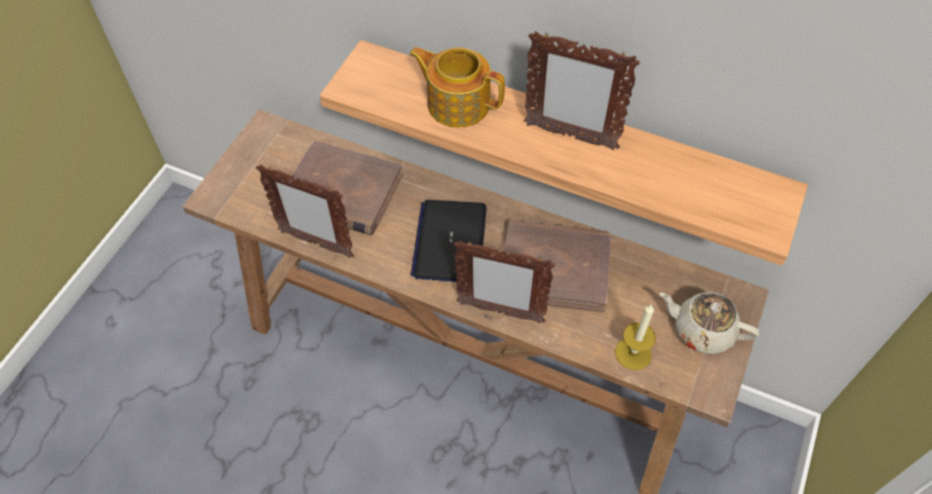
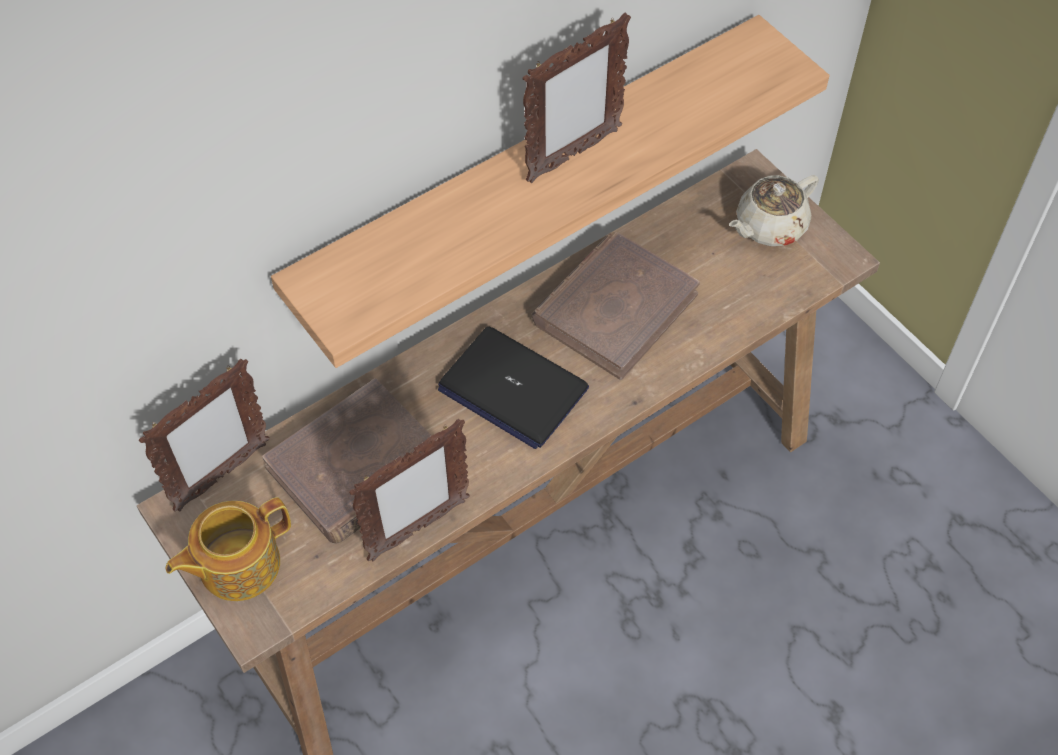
camera: 60 degrees left, 0 degrees up
teapot [409,47,505,127] -> teapot moved to [166,497,291,601]
picture frame [453,241,555,323] -> picture frame moved to [139,359,270,512]
candle [615,304,656,370] -> none

